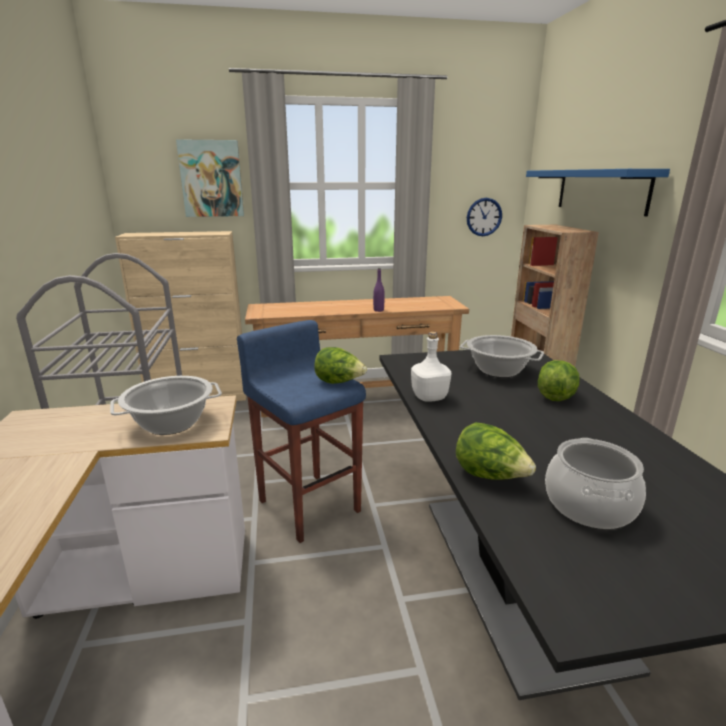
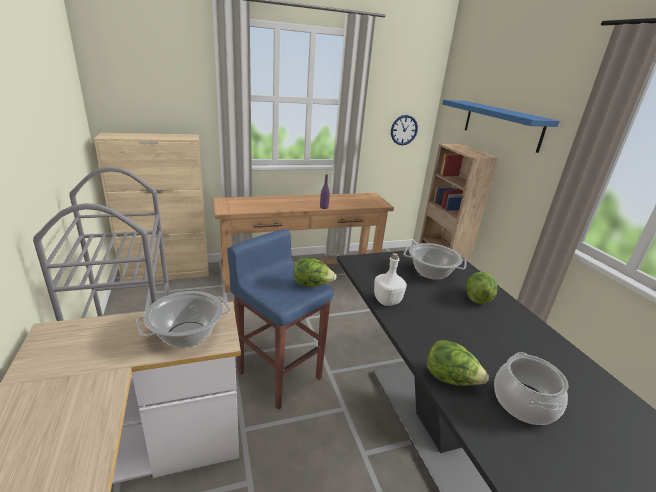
camera: 10 degrees left, 5 degrees up
picture [176,139,244,217] -> none

